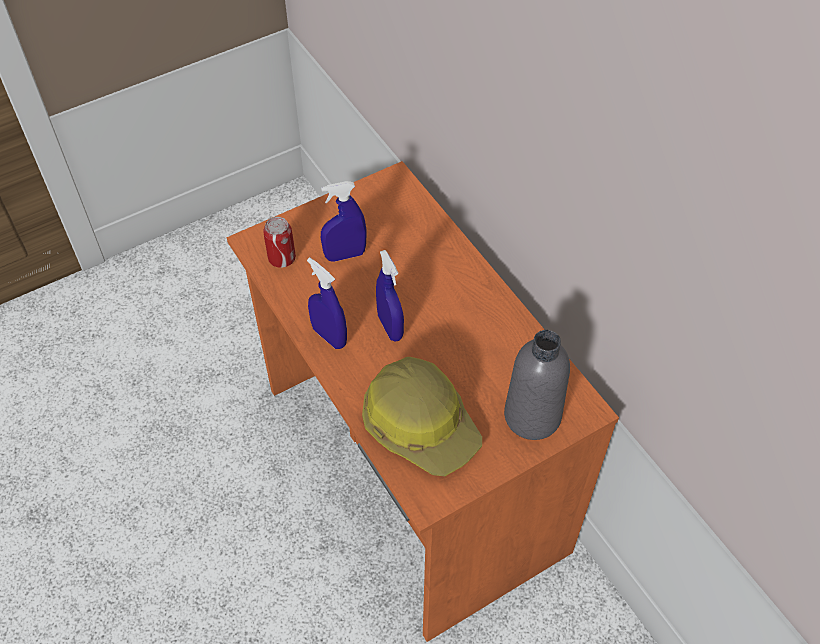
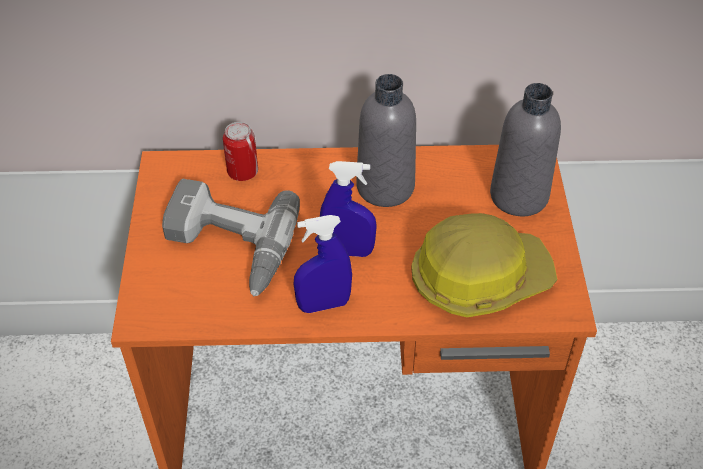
camera: 60 degrees left, 5 degrees down
can [263,217,296,268] -> can moved to [223,122,258,181]
blue spray bottle [321,181,367,262] -> power drill [162,179,300,296]
none -> grey bottle [356,74,416,207]

